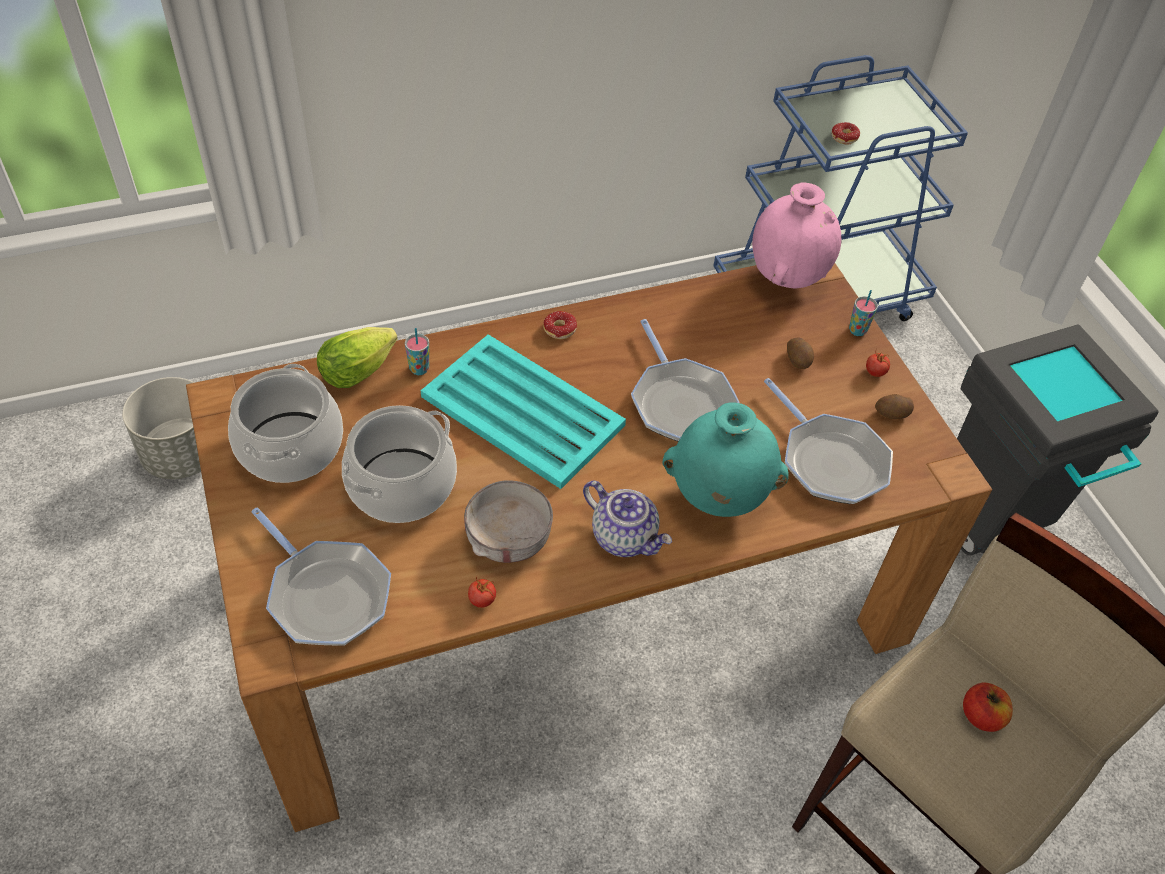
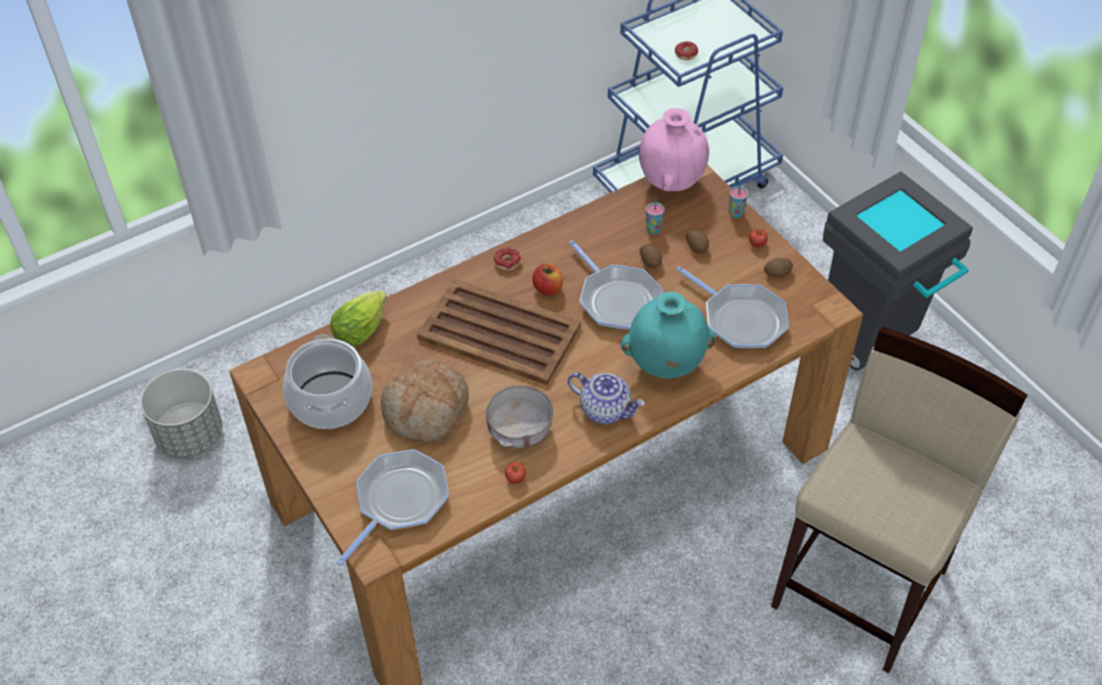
camera: 10 degrees left, 0 degrees up
frying pan [251,507,391,646] -> frying pan turned 90 degrees counterclockwise [336,449,449,566]
cooking pot [342,405,457,523] -> bread [381,359,469,442]
cup [405,328,429,375] -> cup moved to [646,198,664,234]
turquoise tray [421,334,626,489] -> brown tray [417,279,581,385]
apple [963,683,1013,732] -> apple moved to [532,264,563,295]
none -> potato [640,244,662,268]

